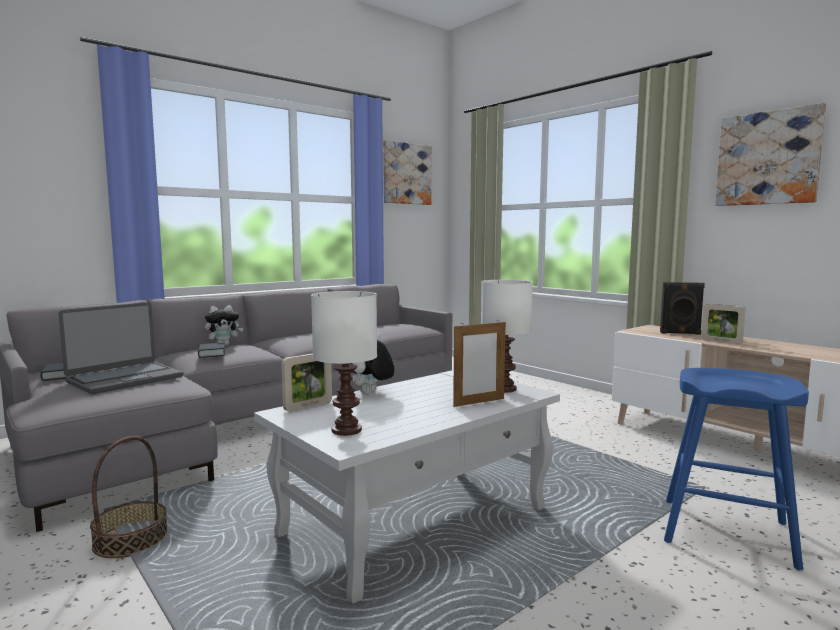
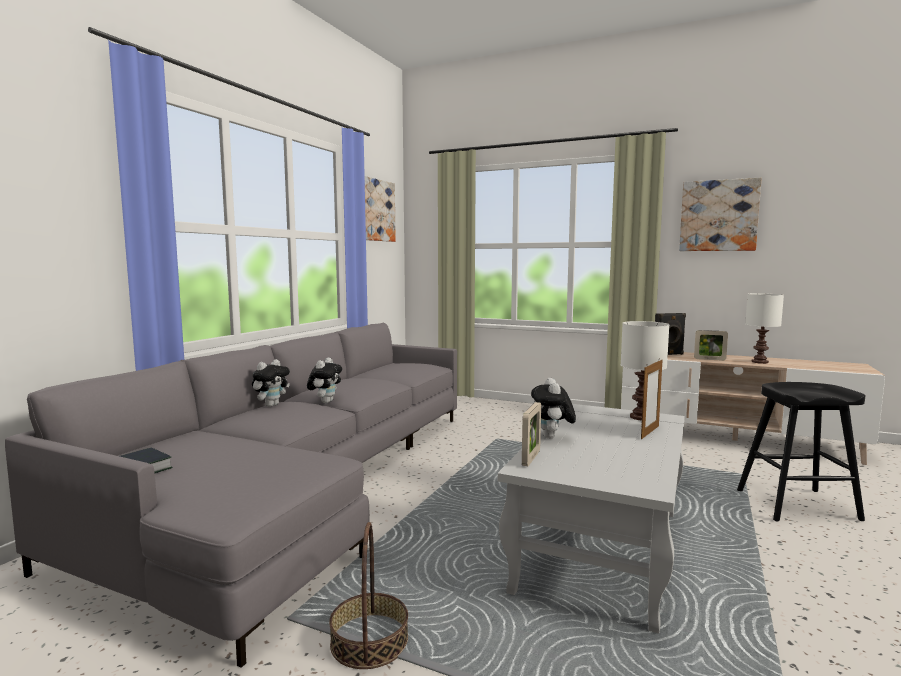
camera: 25 degrees left, 0 degrees up
laptop [58,302,183,394] -> none
book [198,343,225,358] -> none
white table lamp [311,291,377,436] -> white table lamp moved to [745,293,784,364]
blue stool [664,368,809,570] -> black stool [737,382,865,521]
none -> plush toy [307,357,342,403]

